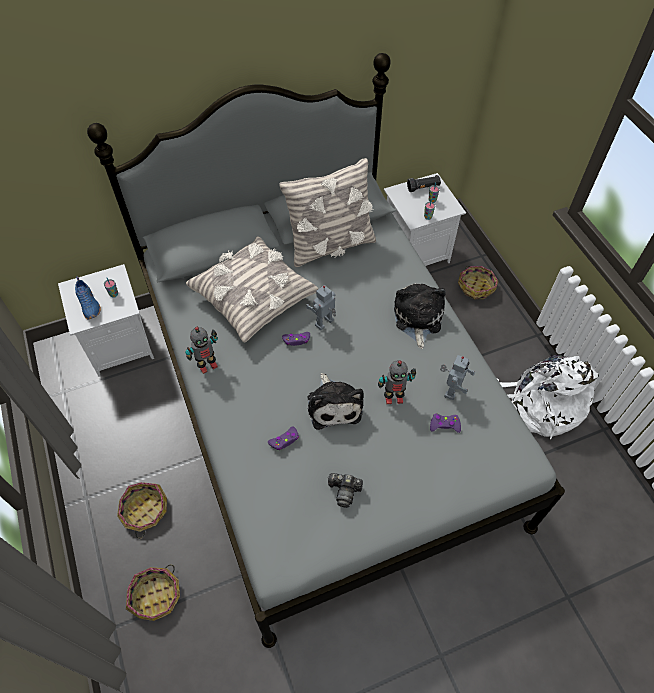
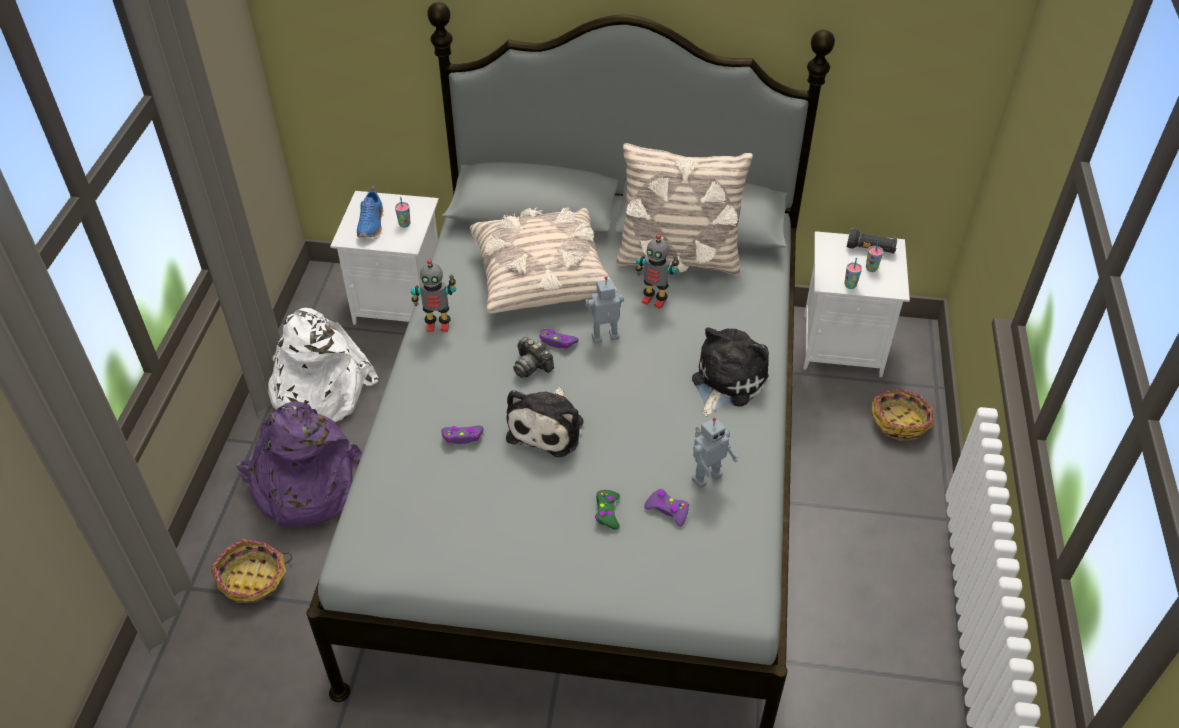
camera: 30 degrees right, 10 degrees down
basket [117,482,167,539] -> purple backpack [236,401,362,526]
camera [327,473,363,508] -> camera moved to [513,337,554,378]
toy robot [378,360,416,404] -> toy robot moved to [635,234,679,309]
white backpack [497,355,599,439] -> white backpack moved to [268,308,378,422]
none -> green game controller [595,490,620,530]

